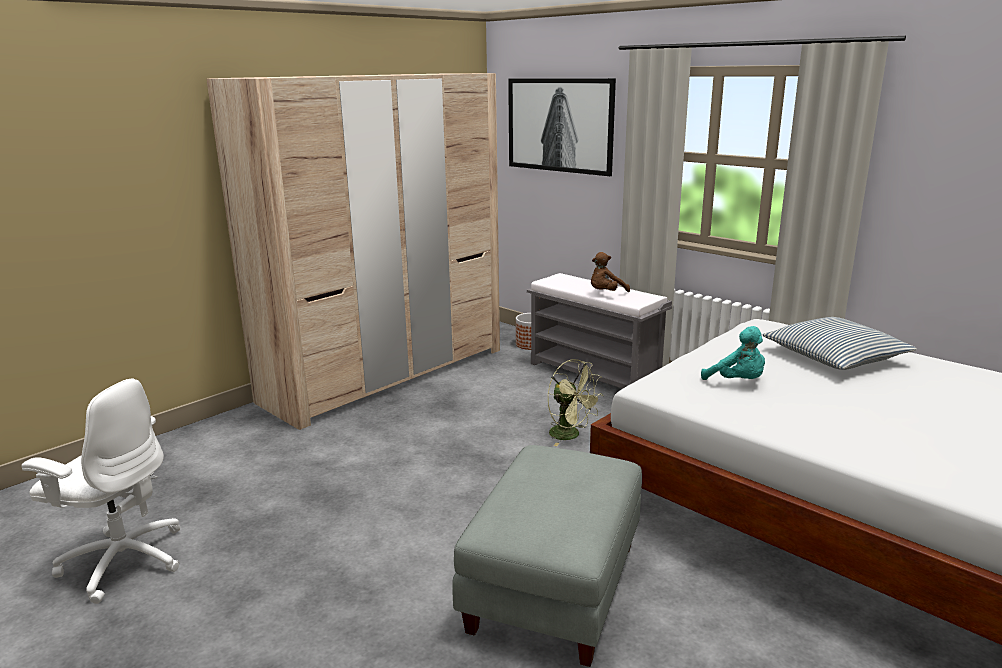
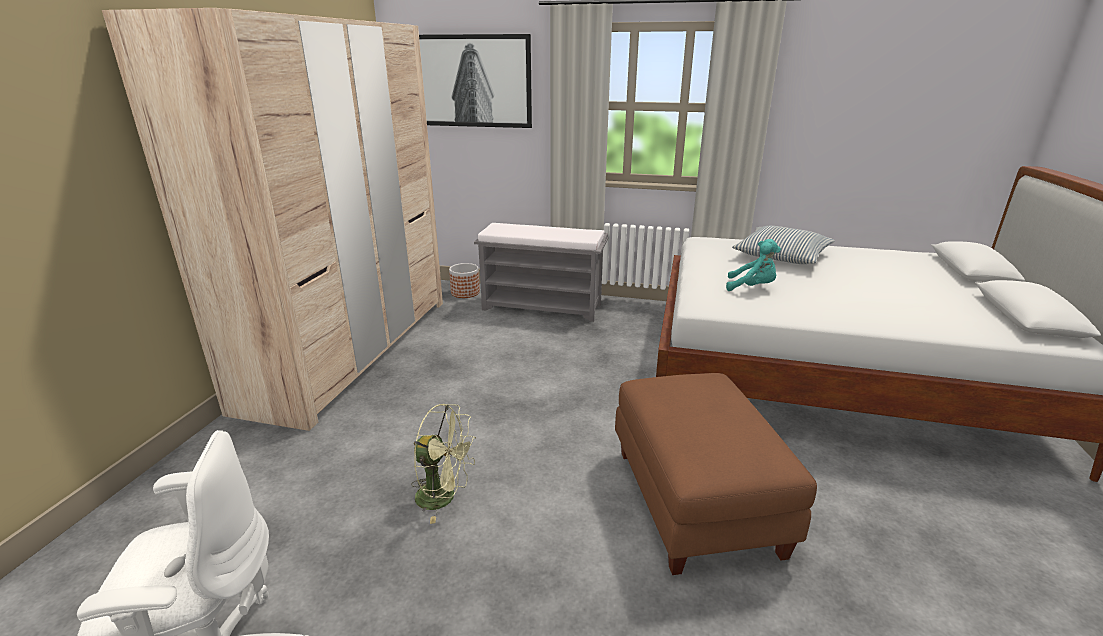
camera: 30 degrees left, 5 degrees up
grey ottoman [452,445,642,667] -> brown ottoman [615,373,817,575]
green fan [548,359,603,446] -> green fan moved to [411,404,476,524]
brown plush toy [591,252,630,292] -> none

